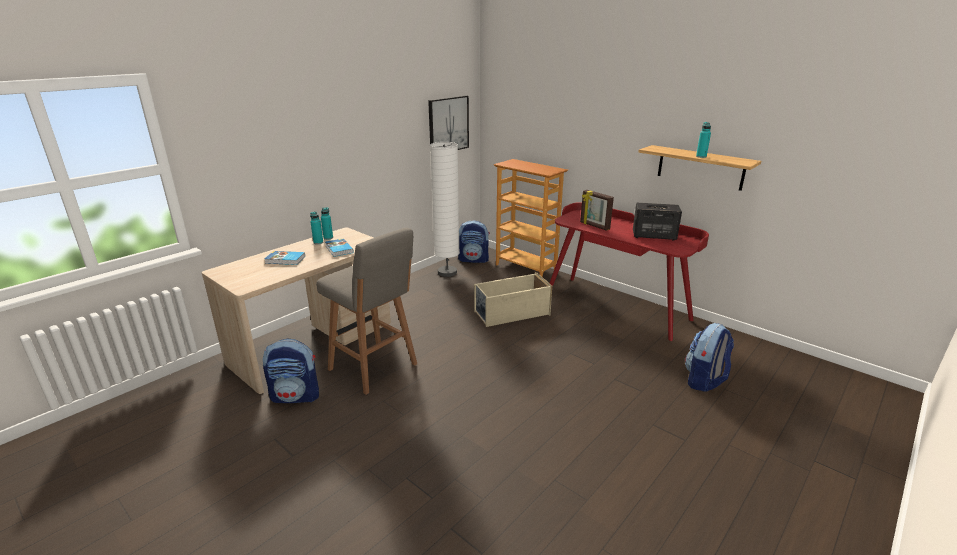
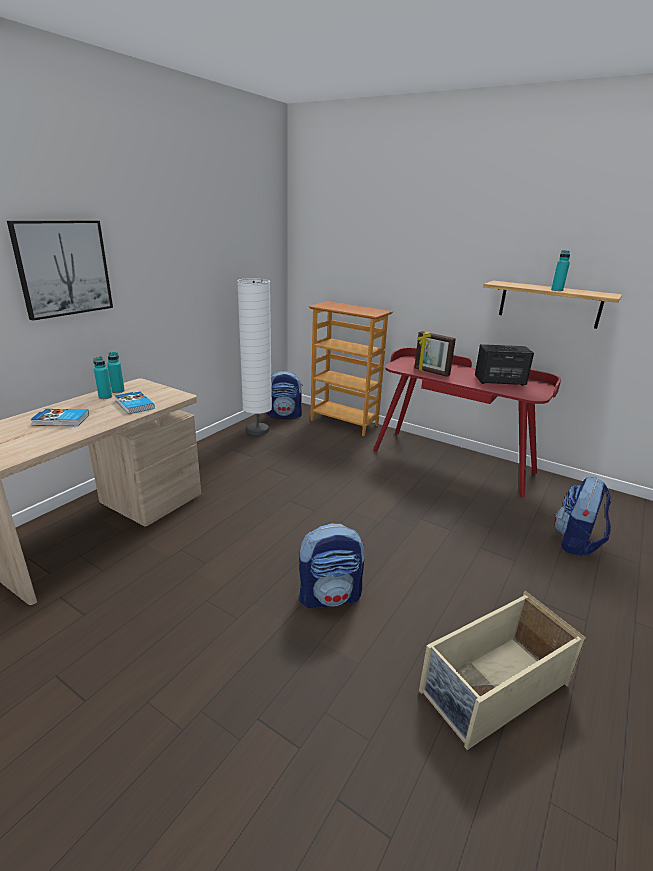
camera: 10 degrees left, 0 degrees up
backpack [263,338,319,403] -> backpack moved to [299,523,365,608]
grey stool [316,228,417,395] -> none
picture [428,95,469,150] -> picture moved to [7,221,113,321]
beige storage box [474,272,552,327] -> beige storage box moved to [419,591,586,750]

